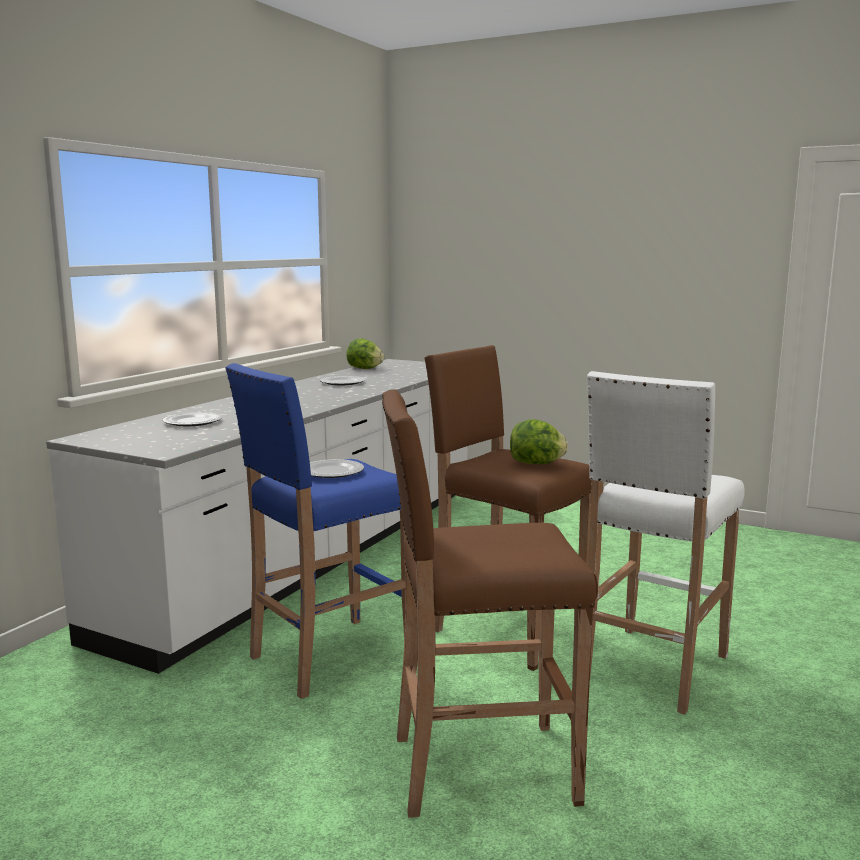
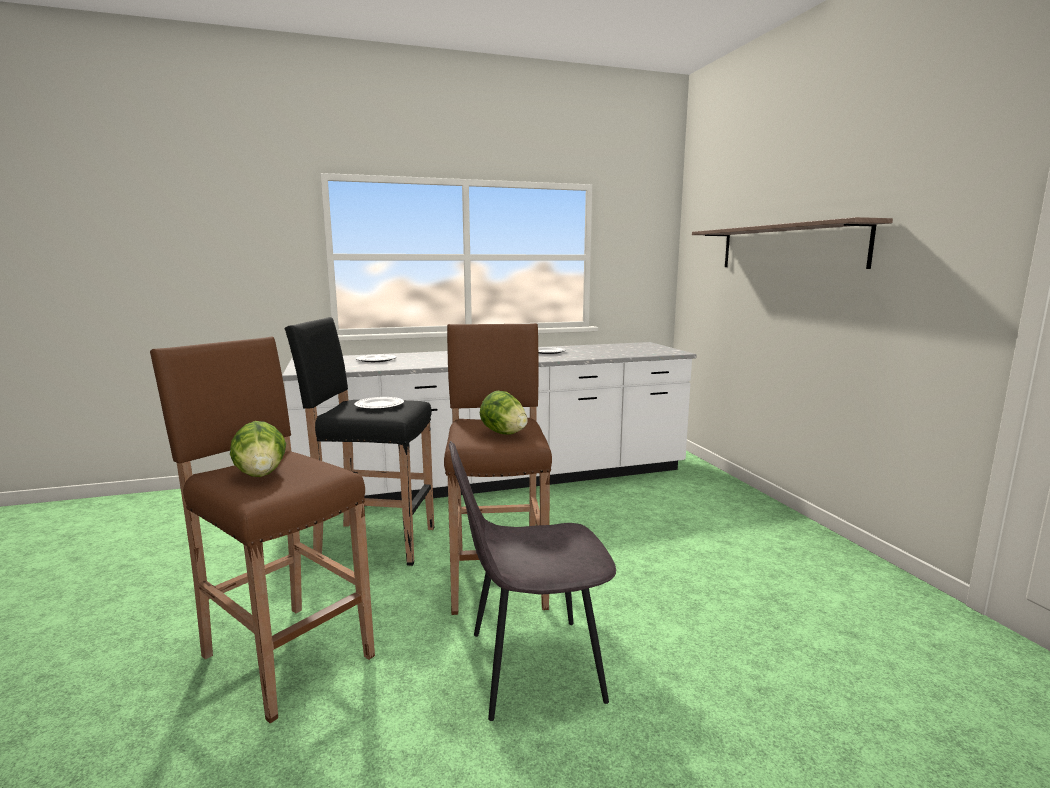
camera: 45 degrees right, 0 degrees up
blue stool [225,363,405,699] -> black stool [284,317,434,566]
lettuce [346,338,384,369] -> lettuce moved to [230,421,286,477]
white stool [587,371,745,714] -> grey chair [449,441,616,721]
none -> shelf [692,217,893,269]

